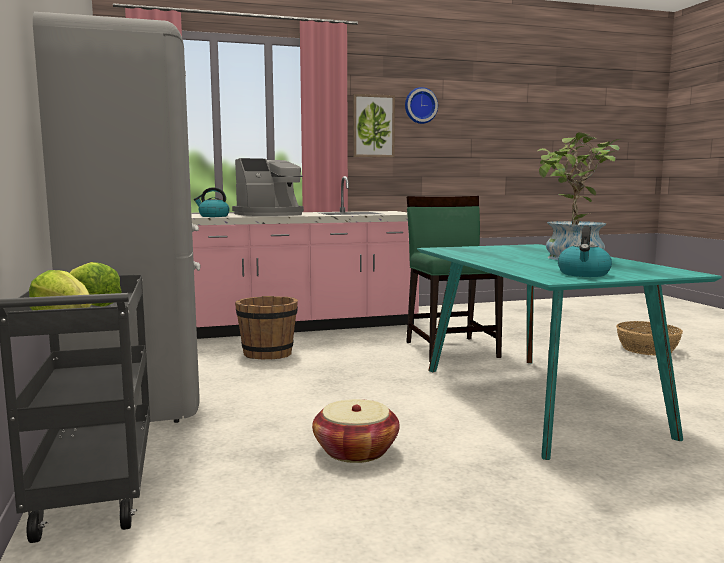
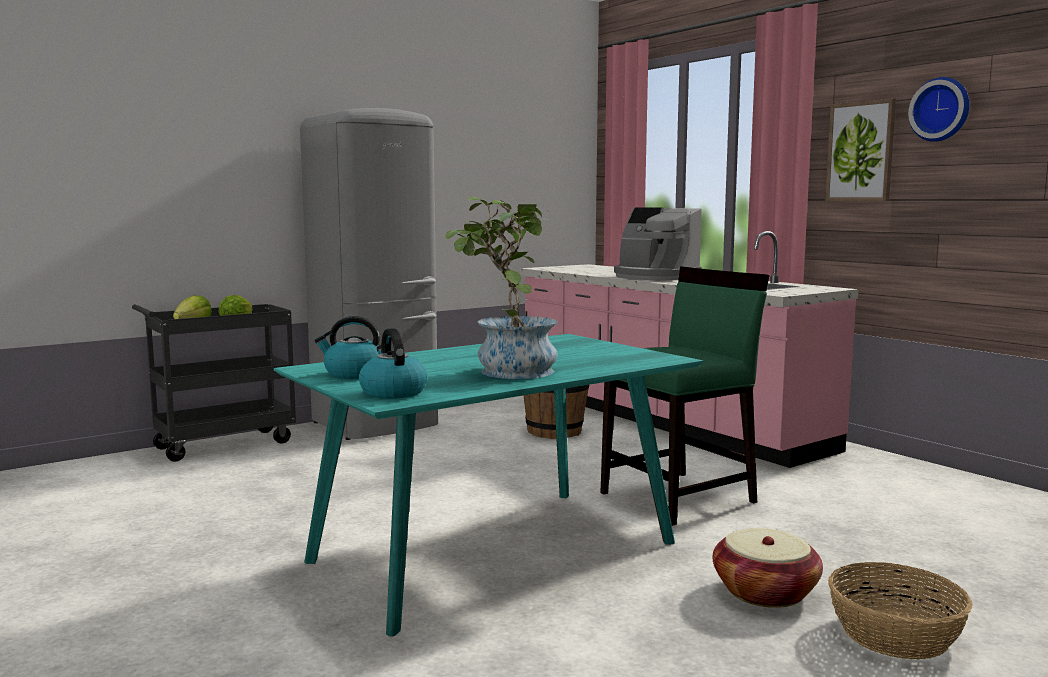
camera: 70 degrees right, 0 degrees up
kettle [194,187,230,217] -> kettle moved to [359,328,428,399]
basket [312,399,400,463] -> basket moved to [713,528,823,608]

